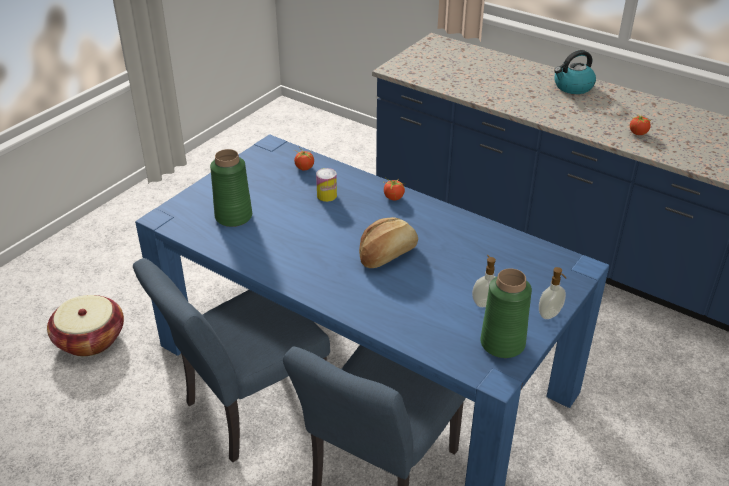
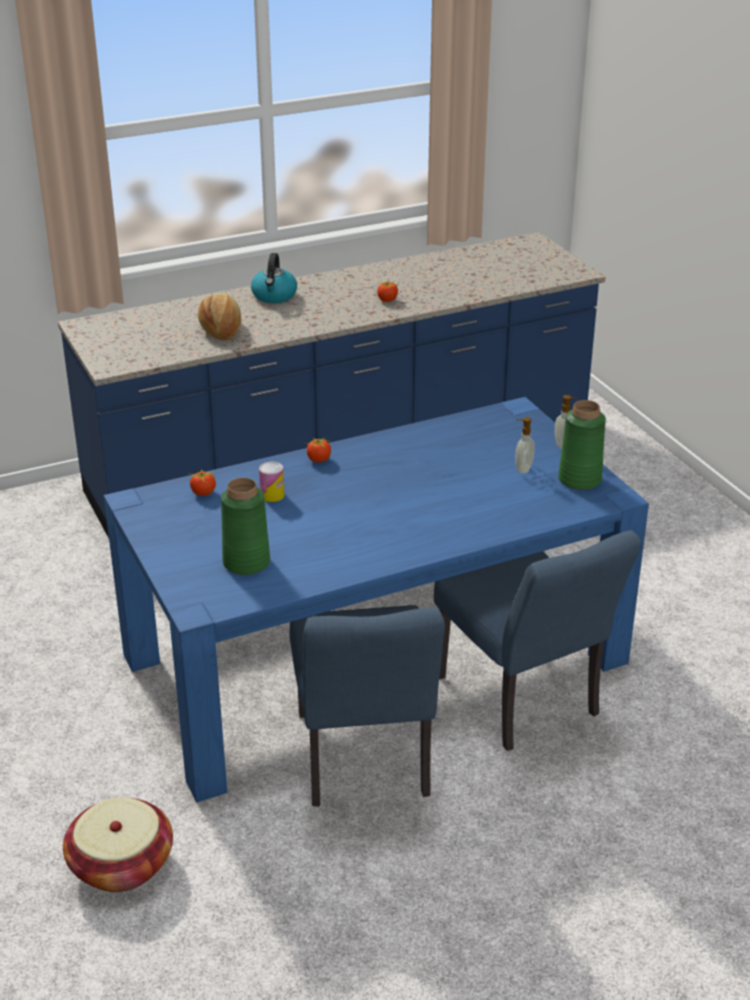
camera: 60 degrees left, 5 degrees down
bread [359,217,418,268] -> bread moved to [198,293,241,340]

